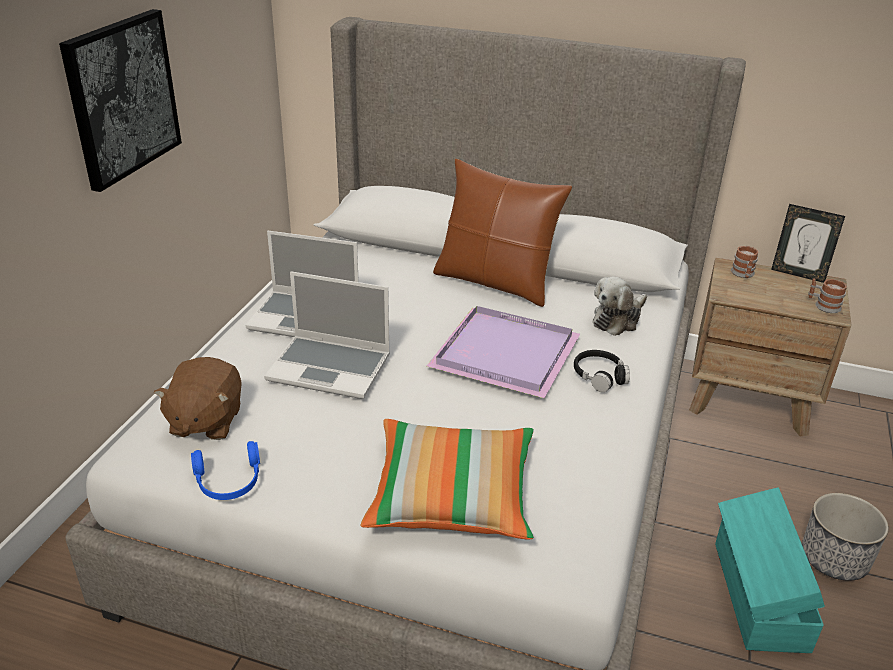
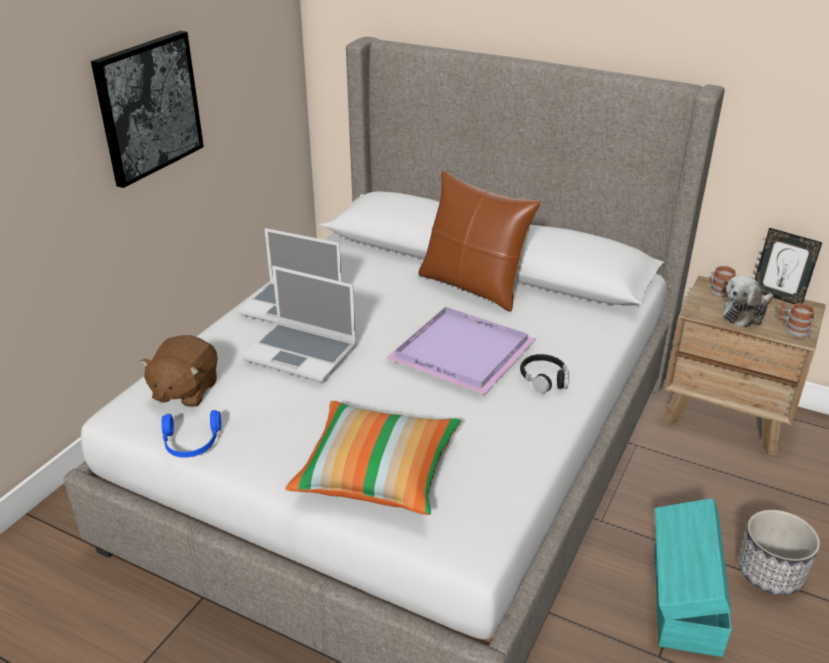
camera: 10 degrees right, 0 degrees up
plush toy [593,277,647,336] -> plush toy moved to [722,276,773,328]

